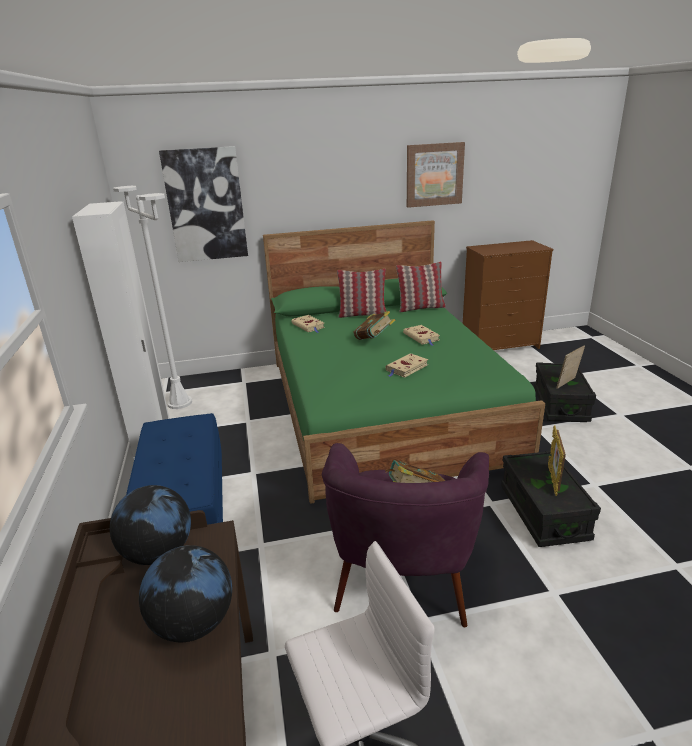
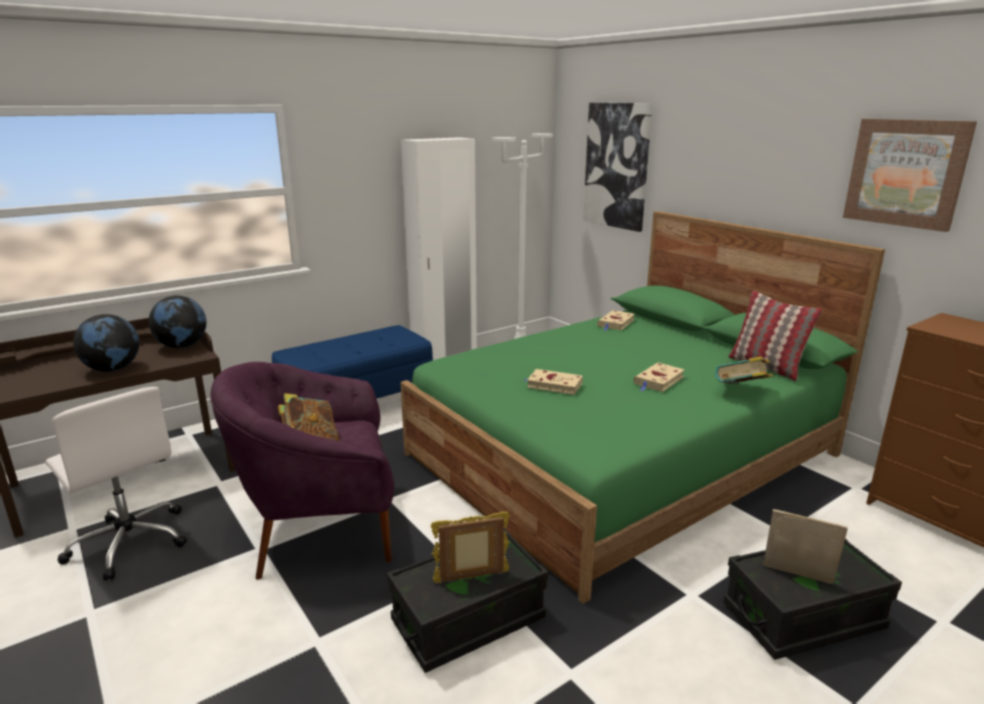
camera: 65 degrees right, 5 degrees down
pillow [337,268,386,318] -> none
book [353,311,395,340] -> book moved to [715,356,773,384]

